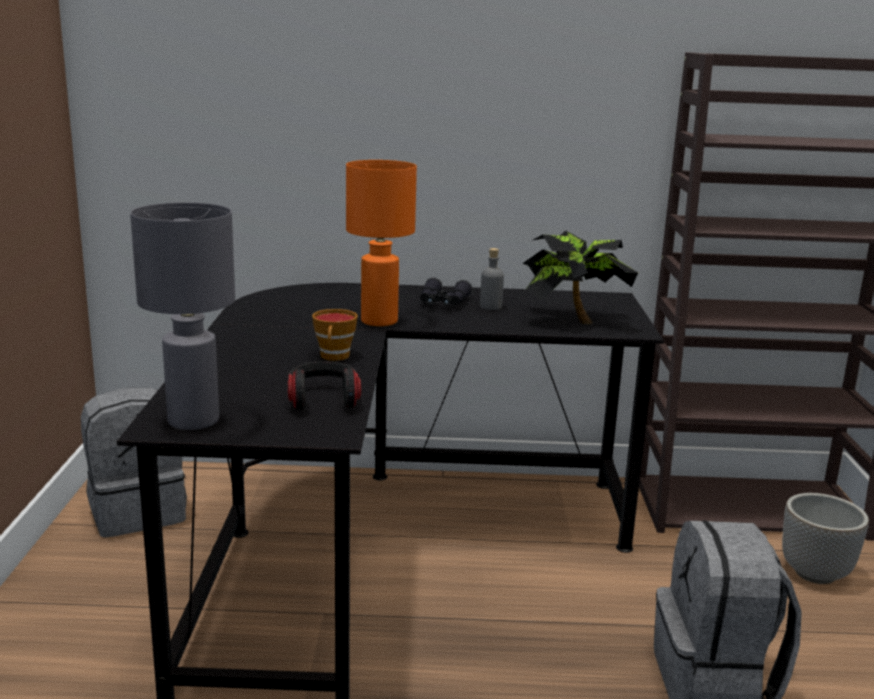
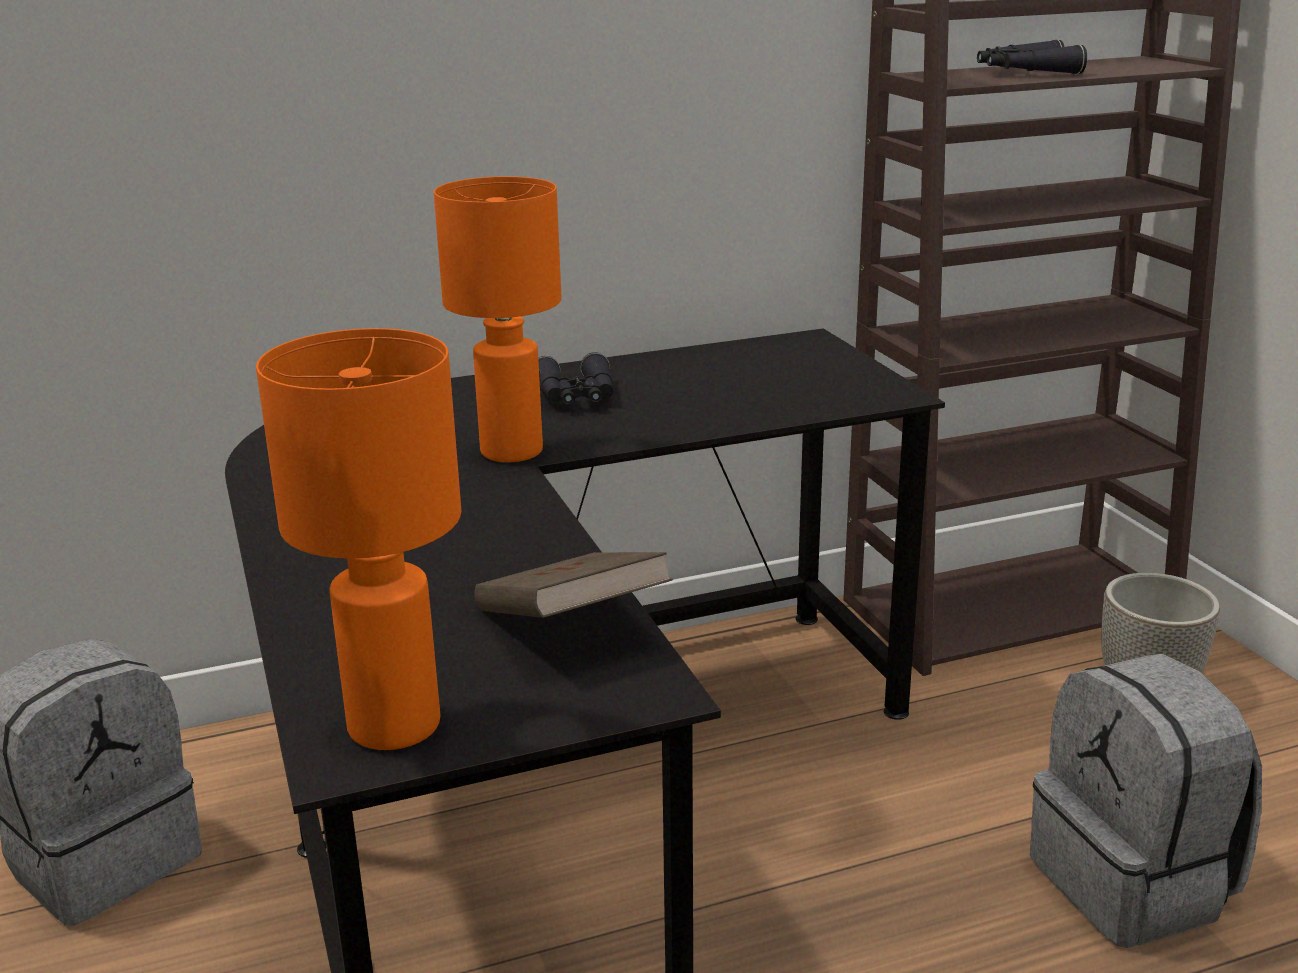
camera: 20 degrees left, 5 degrees up
grey table lamp [130,202,235,430] -> orange table lamp [256,328,461,750]
headphones [288,361,361,410] -> brown book [474,552,673,618]
cup [312,309,358,361] -> none
grey bottle [480,248,504,310] -> none
potted plant [522,230,638,324] -> none
none -> black binoculars [977,39,1087,74]

